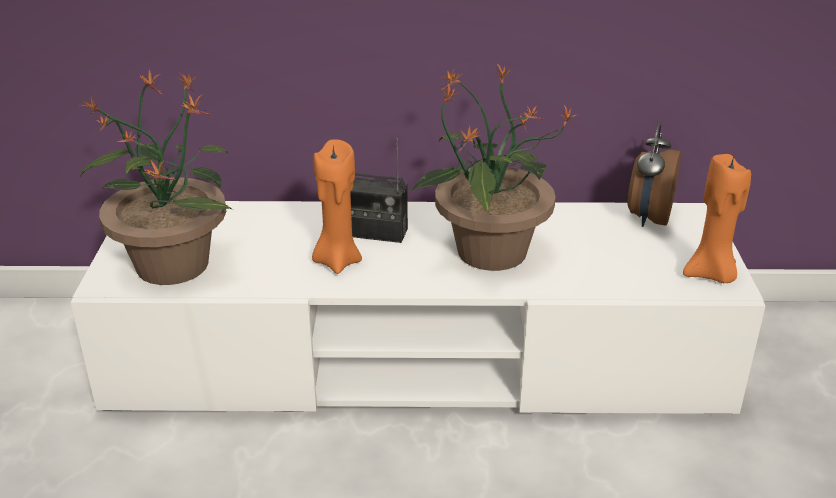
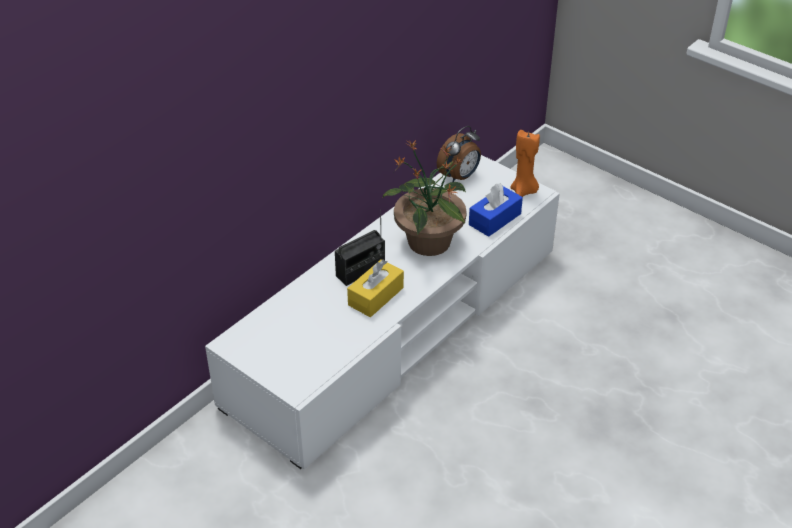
camera: 50 degrees left, 10 degrees up
potted plant [79,70,233,285] -> none
orange candle [312,139,362,274] -> yellow tissue box [347,259,404,317]
alarm clock [627,123,681,227] -> alarm clock turned 105 degrees counterclockwise [437,126,481,182]
none -> blue tissue box [469,183,523,237]

